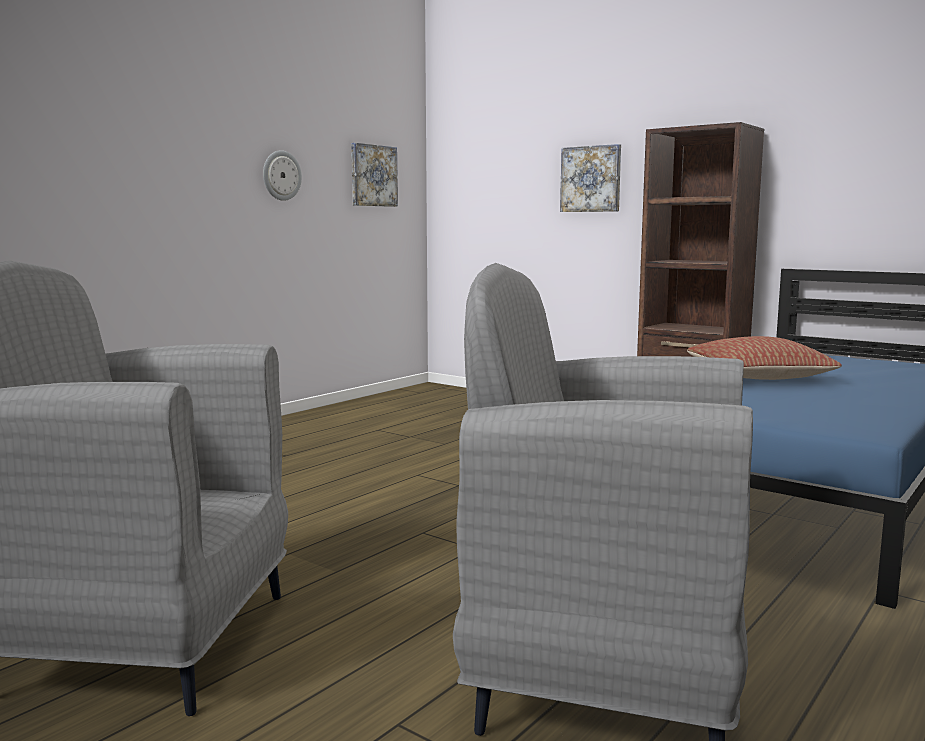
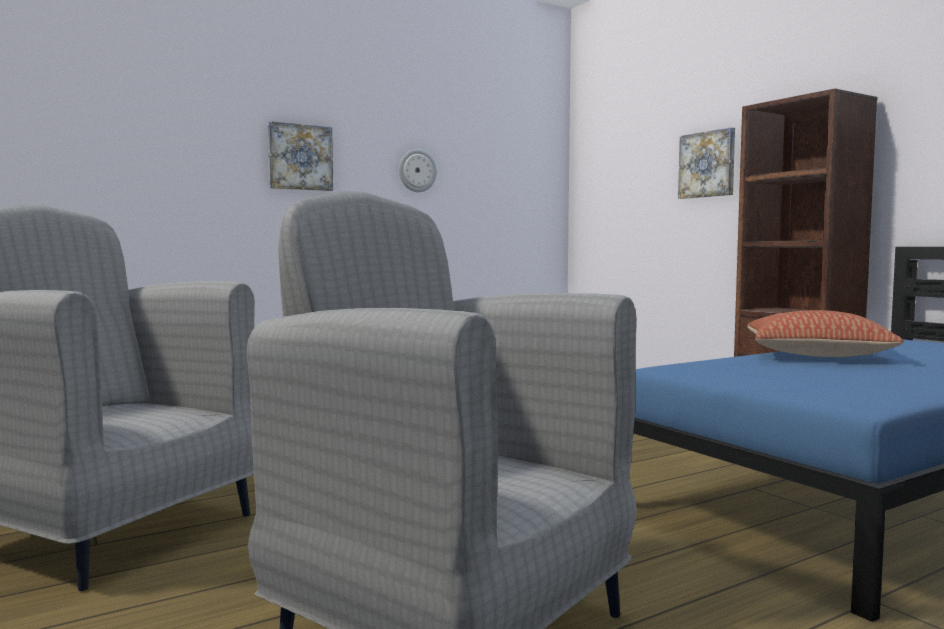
camera: 20 degrees right, 5 degrees down
picture [351,143,398,207] -> picture moved to [268,121,333,191]

